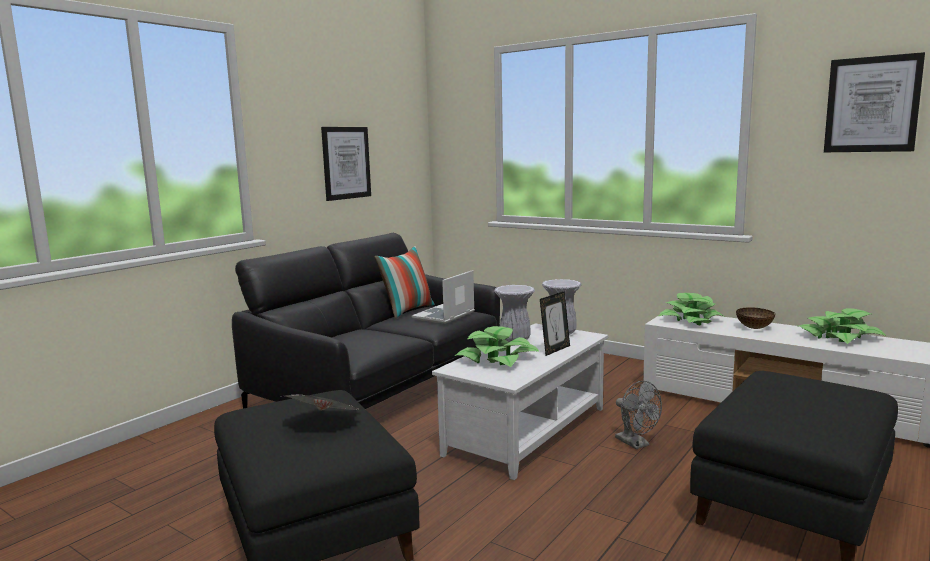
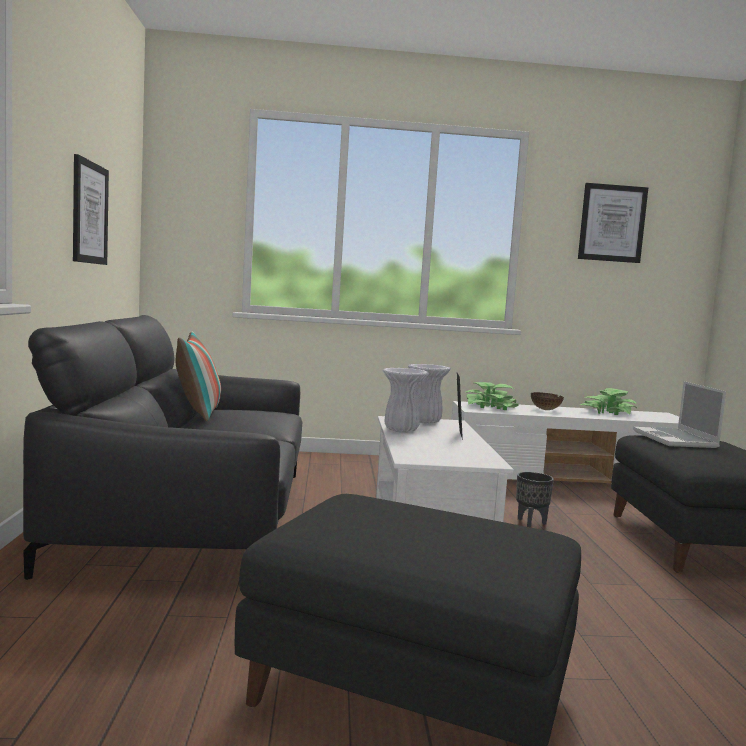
camera: 40 degrees left, 5 degrees down
newspaper [285,395,358,410] -> none
laptop [412,270,475,324] -> laptop moved to [633,381,726,448]
potted plant [455,326,540,367] -> none
grey fan [615,381,662,449] -> black planter [516,472,554,528]

